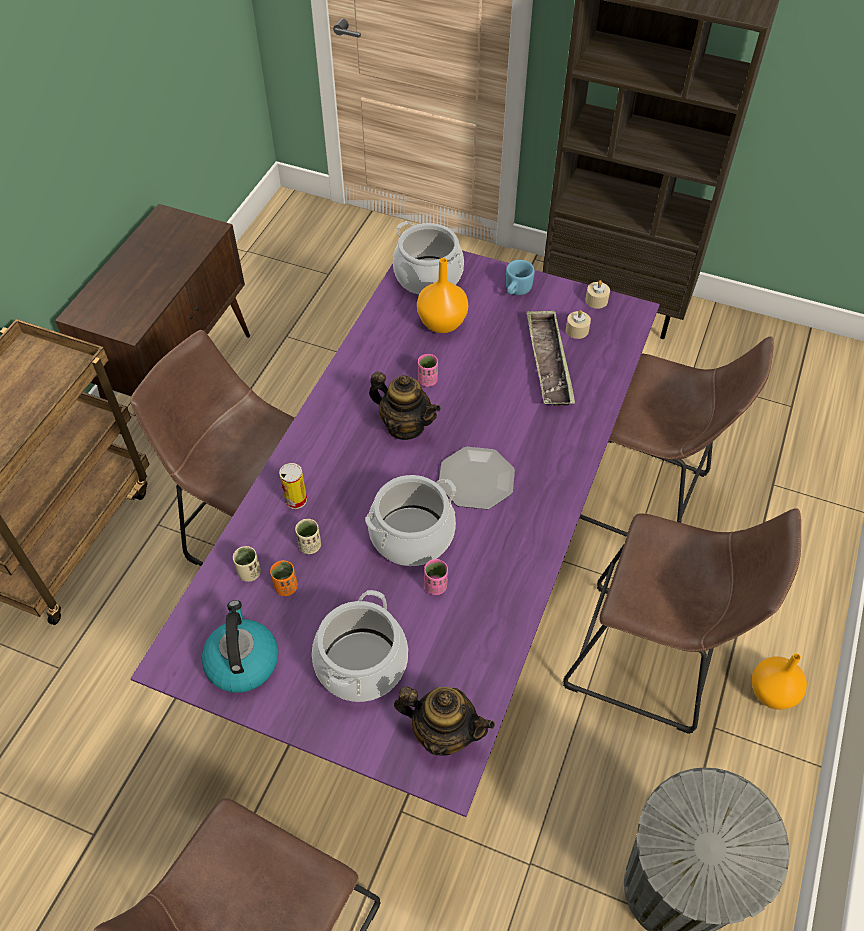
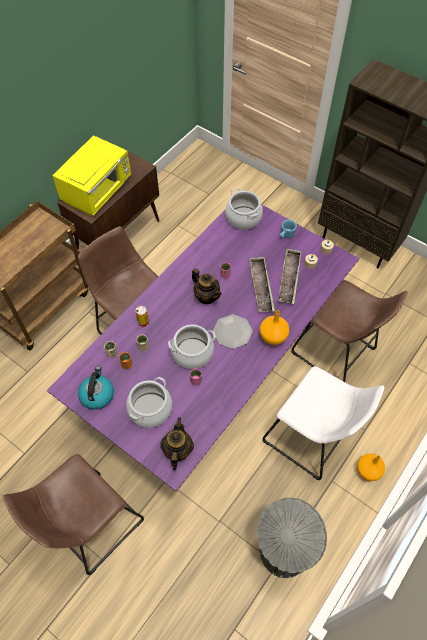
camera: 15 degrees right, 5 degrees up
teapot [394,686,495,755] -> teapot turned 120 degrees counterclockwise [160,417,194,470]
orange vase [417,258,468,333] -> orange vase moved to [260,310,289,345]
brown stool [563,508,801,734] -> white stool [262,366,384,481]
none -> yellow microwave [52,135,131,216]
none -> tray [249,257,275,312]

